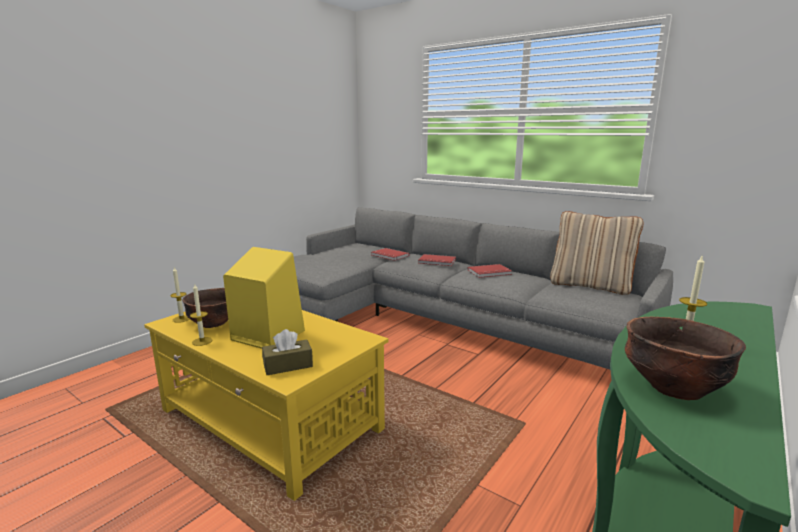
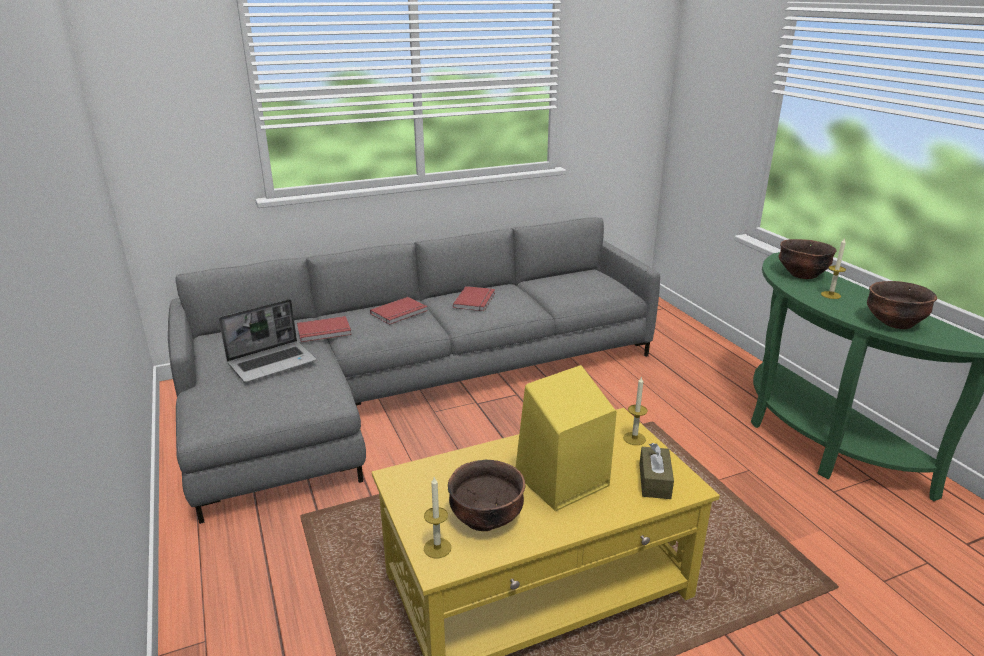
camera: 60 degrees left, 10 degrees up
candle [190,284,213,346] -> candle moved to [623,376,648,445]
beige pillow [550,211,644,295] -> none
none -> laptop [219,299,317,382]
none -> brown bowl [779,239,837,279]

